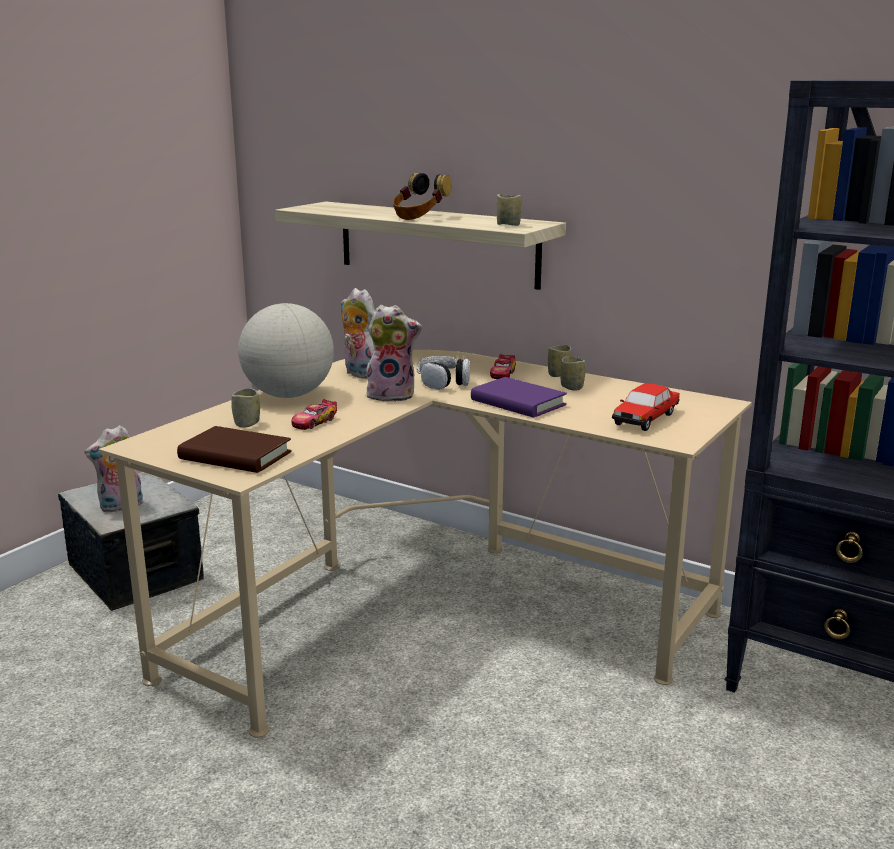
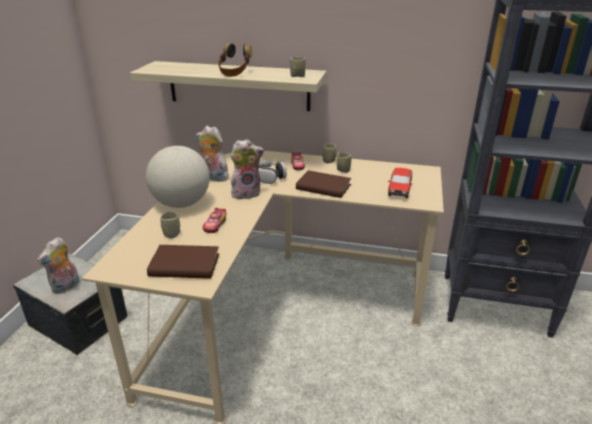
camera: 20 degrees left, 10 degrees up
purple book [471,377,567,418] -> brown book [296,170,351,198]

